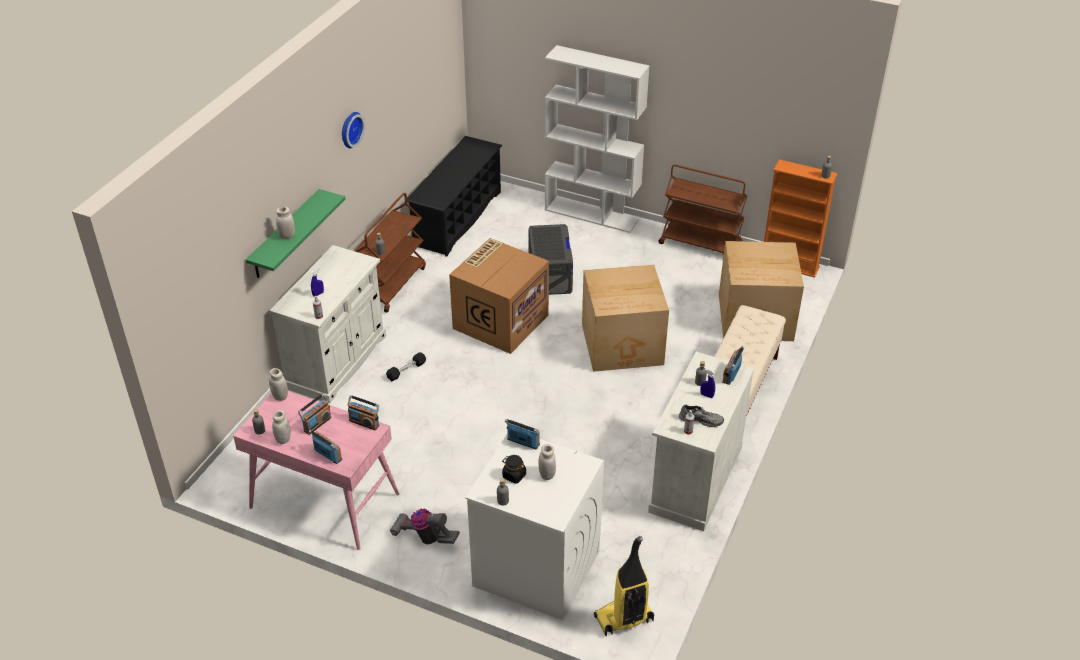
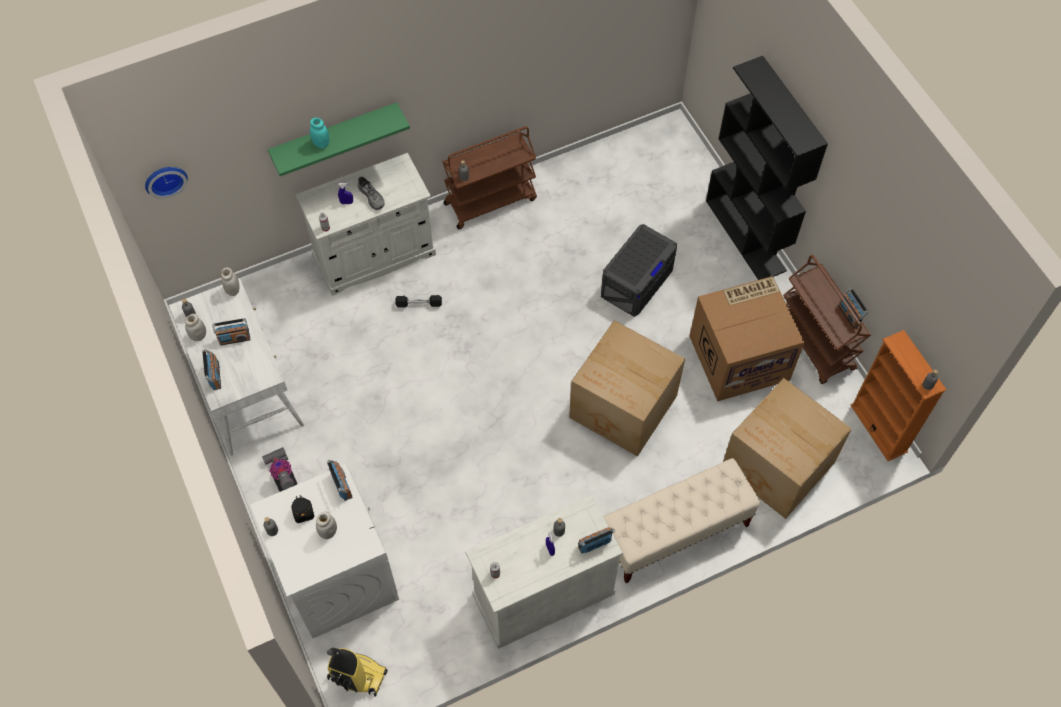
camera: 40 degrees right, 20 degrees up
pink desk [233,391,399,550] -> white desk [169,278,304,456]
white jar [276,207,295,239] -> turquoise jar [310,118,329,148]
wall clock [342,112,365,148] -> wall clock moved to [145,167,188,198]
radio [347,395,379,430] -> radio moved to [838,288,868,328]
black shoe rack [407,136,502,257] -> none
cardboard box [449,238,549,354] -> cardboard box moved to [689,276,805,402]
white bookcase [545,45,650,233] -> black bookcase [706,56,828,280]
grey shoe [679,405,724,427] -> grey shoe moved to [358,177,385,210]

